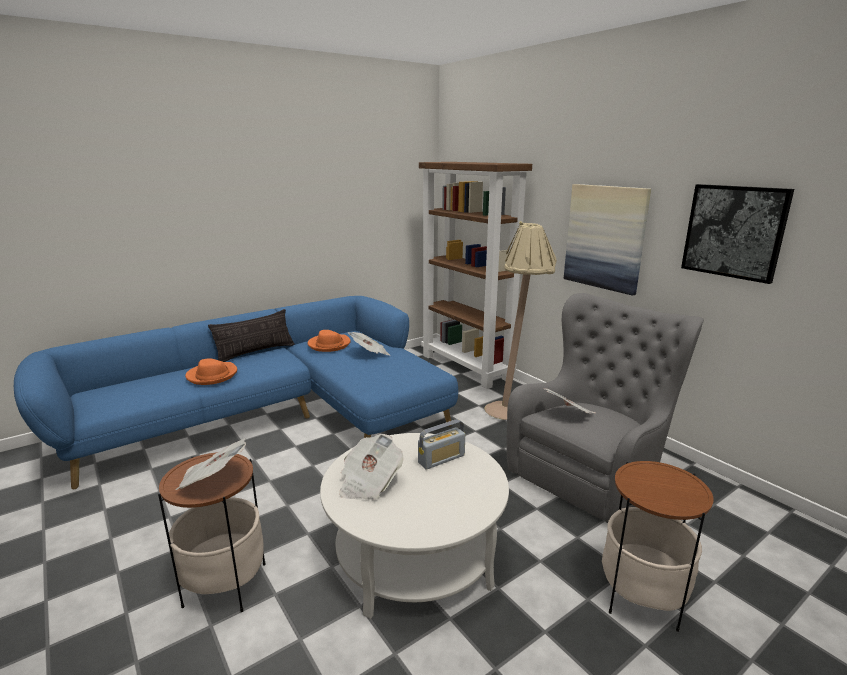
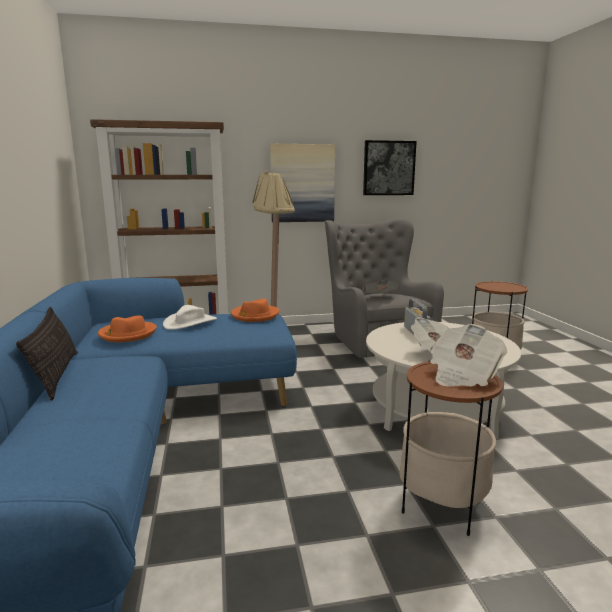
camera: 65 degrees left, 5 degrees down
orange hat [185,358,237,385] -> orange hat moved to [231,299,279,322]
newspaper [348,332,390,355] -> white hat [163,305,217,330]

